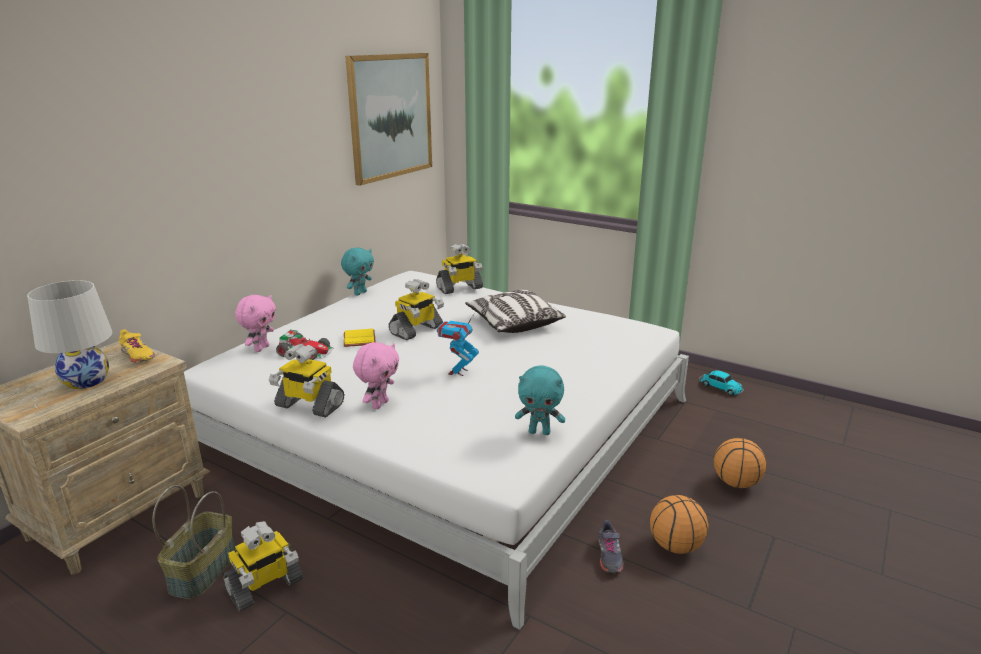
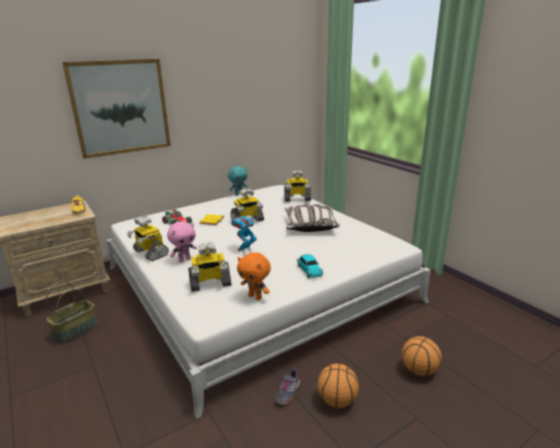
camera: 25 degrees right, 0 degrees up
white table lamp [27,280,113,389] -> none
toy robot [223,521,303,612] -> toy robot moved to [188,242,231,292]
pink plush toy [235,295,276,352] -> none
picture [345,53,432,186] -> picture moved to [62,59,171,159]
turquoise plush toy [515,365,565,435] -> orange plush toy [237,252,271,300]
toy car [699,370,744,396] -> toy car moved to [296,254,323,278]

